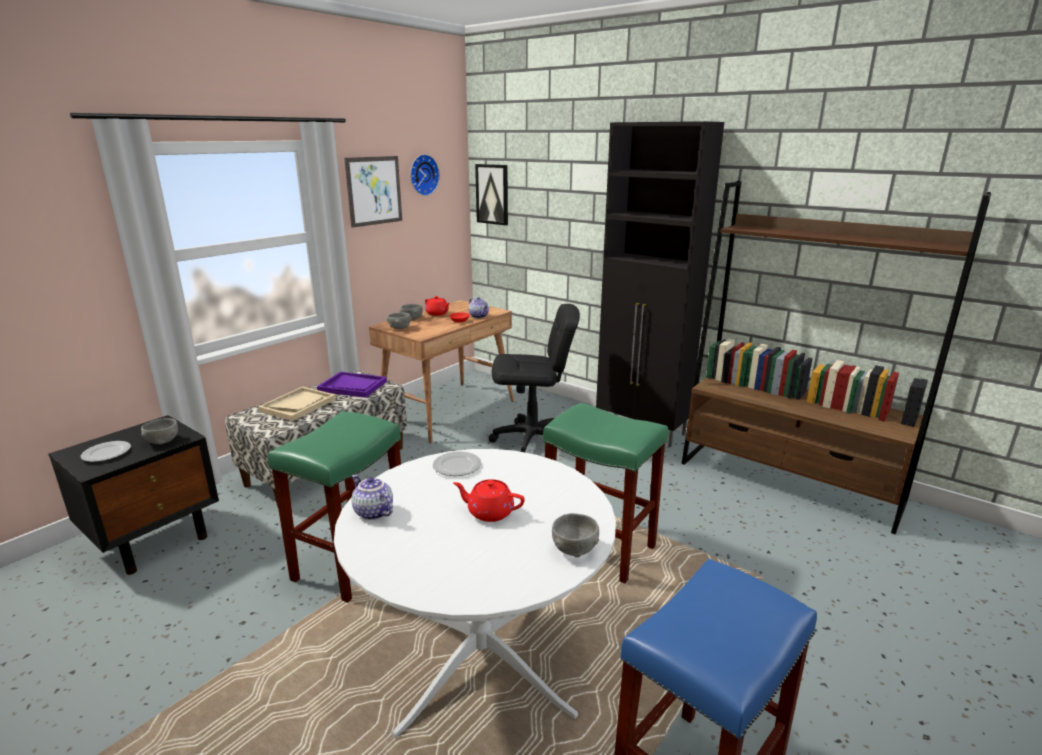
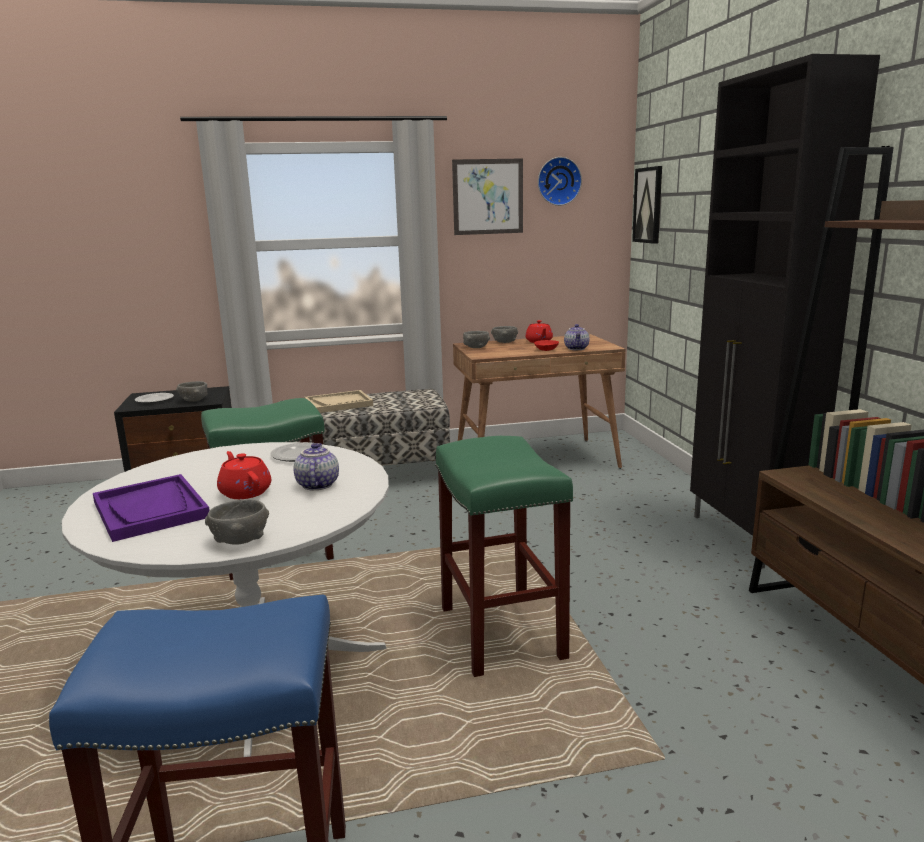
camera: 40 degrees right, 5 degrees down
purple tray [317,372,387,398] -> purple tray moved to [93,474,210,542]
teapot [351,474,393,520] -> teapot moved to [294,443,339,490]
black office chair [489,304,580,453] -> none

